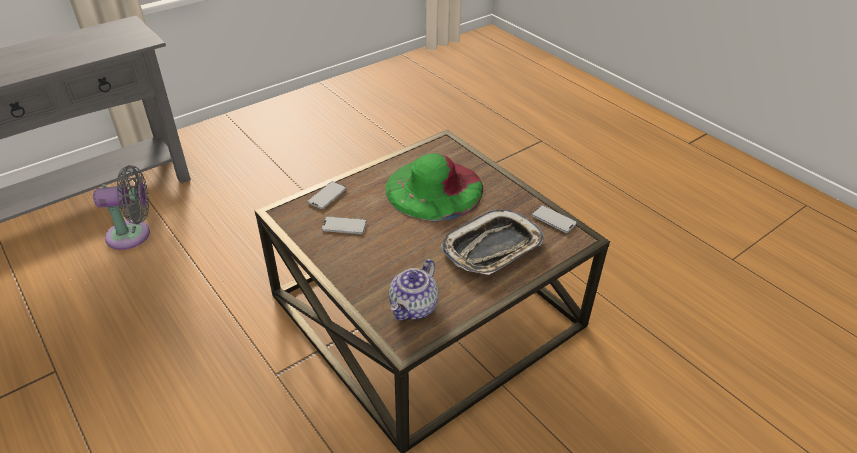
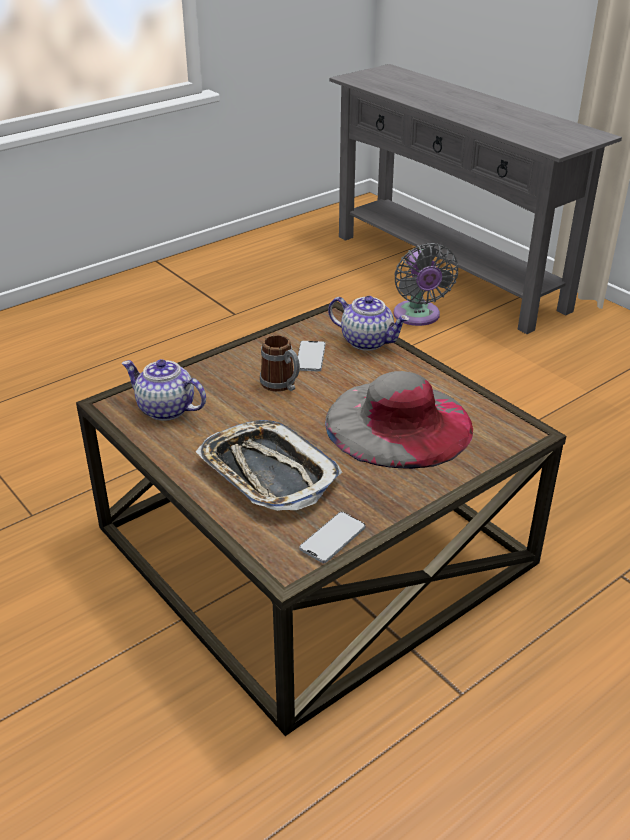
camera: 90 degrees right, 5 degrees down
phone [308,181,346,209] -> teapot [328,296,409,351]
green hat [385,153,483,221] -> grey hat [325,371,473,469]
none -> mug [260,335,300,392]

